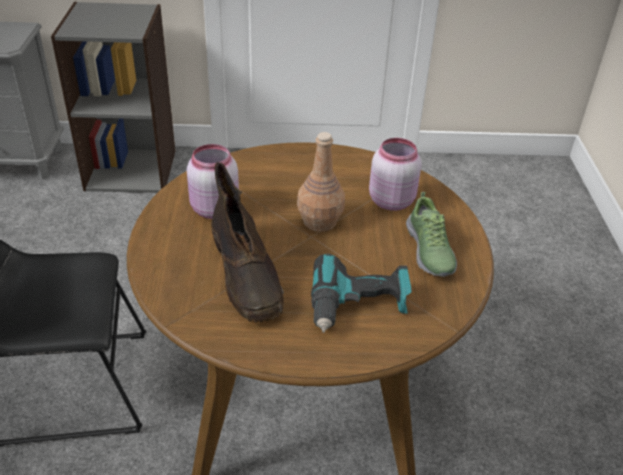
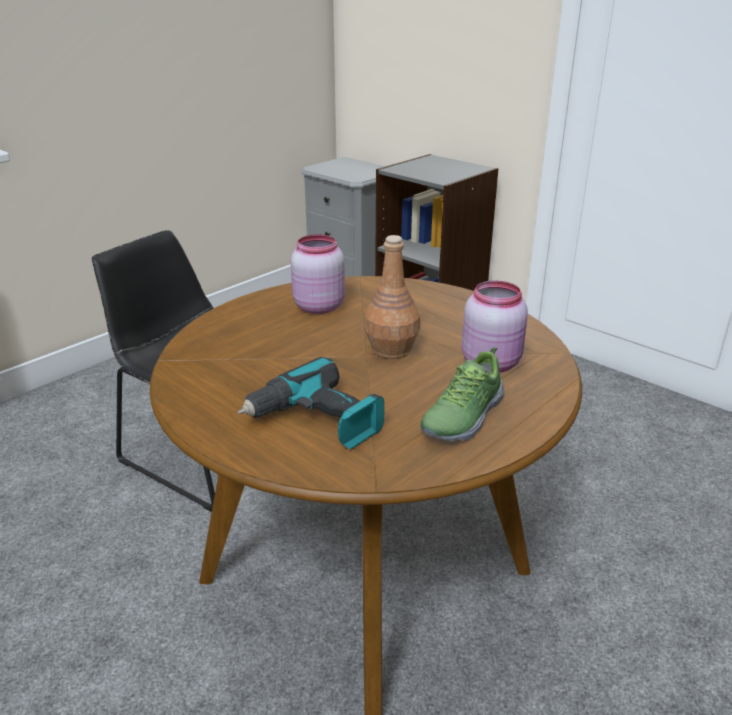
camera: 45 degrees right, 10 degrees down
brown boot [211,162,284,323] -> none

